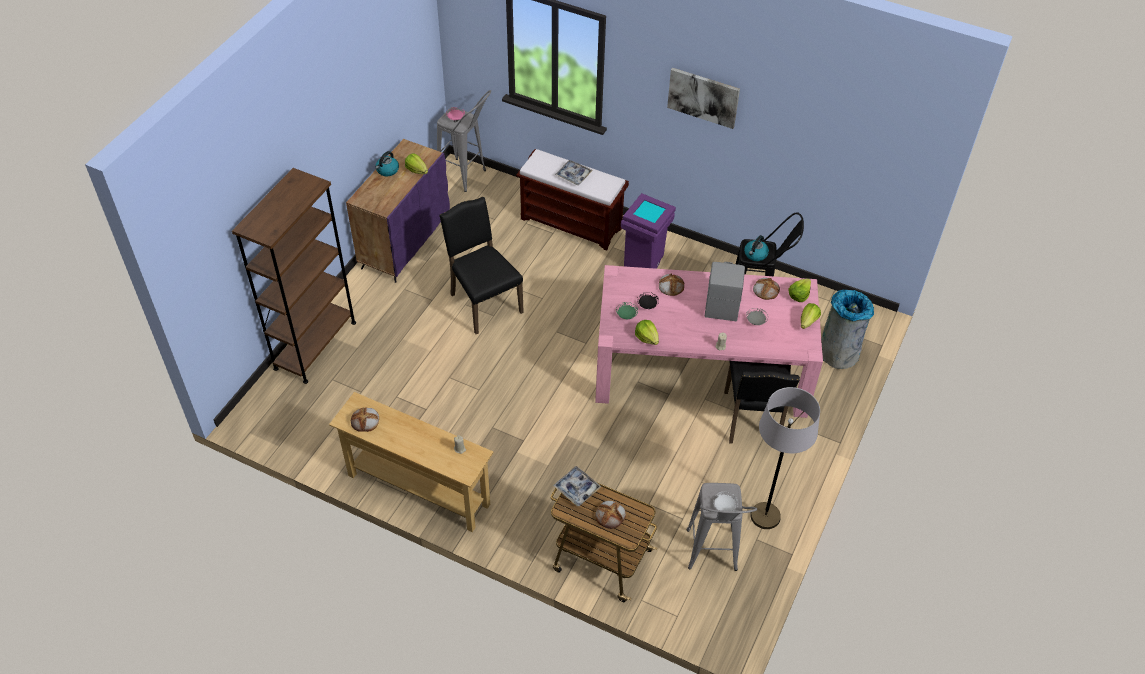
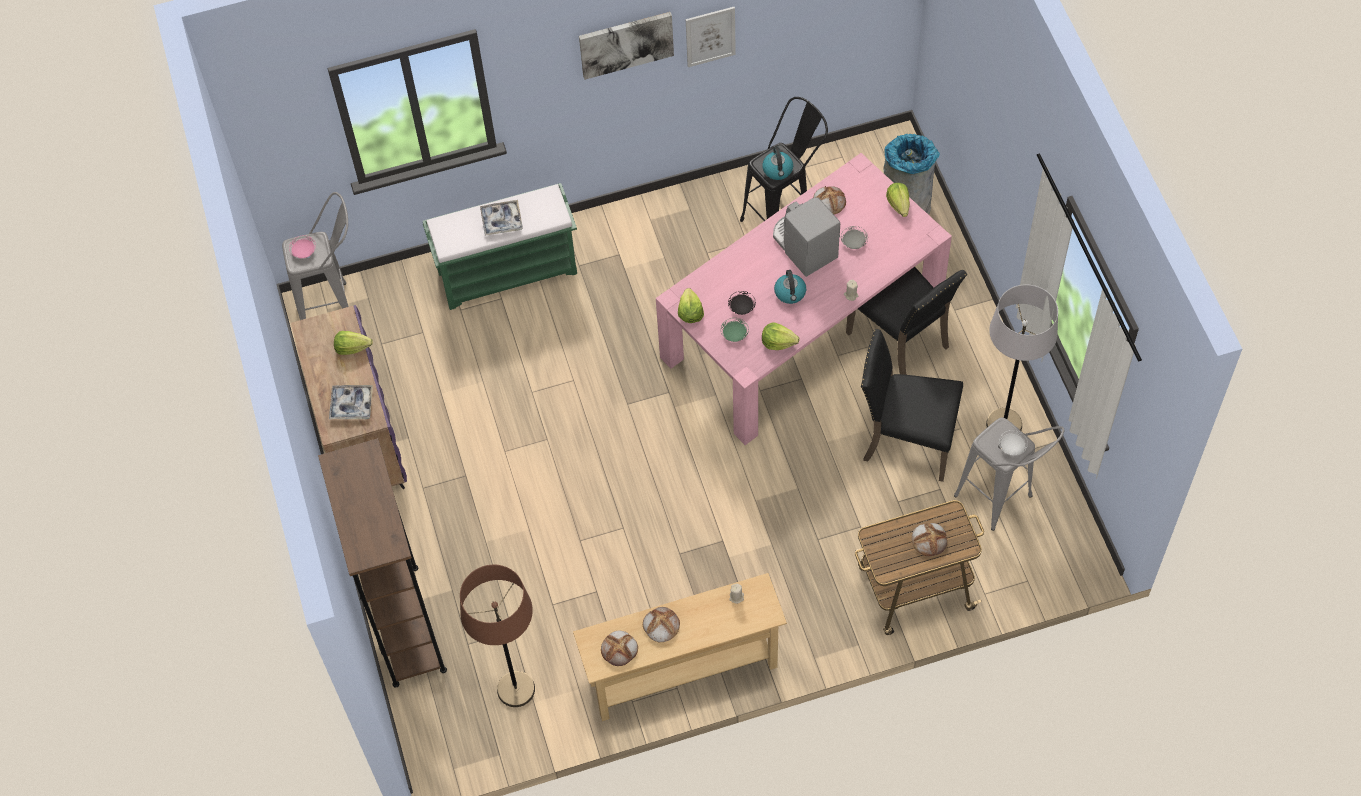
camera: 40 degrees left, 10 degrees up
kettle [376,151,399,176] -> kettle moved to [774,270,806,304]
black chair [439,197,524,334] -> black chair moved to [861,329,963,482]
brown bench [516,149,629,251] -> green bench [423,183,577,310]
tray [553,466,602,506] -> tray moved to [329,385,373,419]
purple trash can [621,193,676,269] -> none
bread [659,273,685,296] -> bread moved to [643,607,680,642]
lettuce [788,279,811,302] -> lettuce moved to [678,288,704,323]
none -> brown floor lamp [460,565,535,707]
none -> picture [686,7,736,67]

